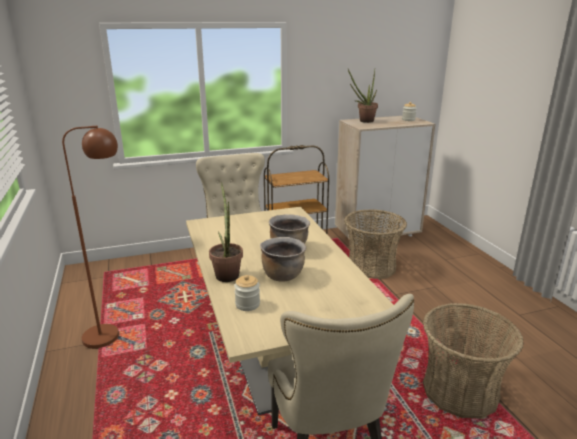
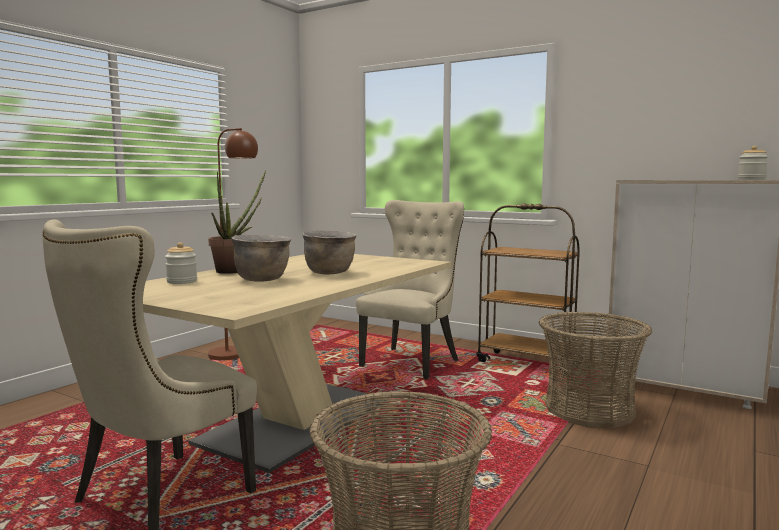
camera: 50 degrees right, 15 degrees down
potted plant [348,69,378,123] -> none

